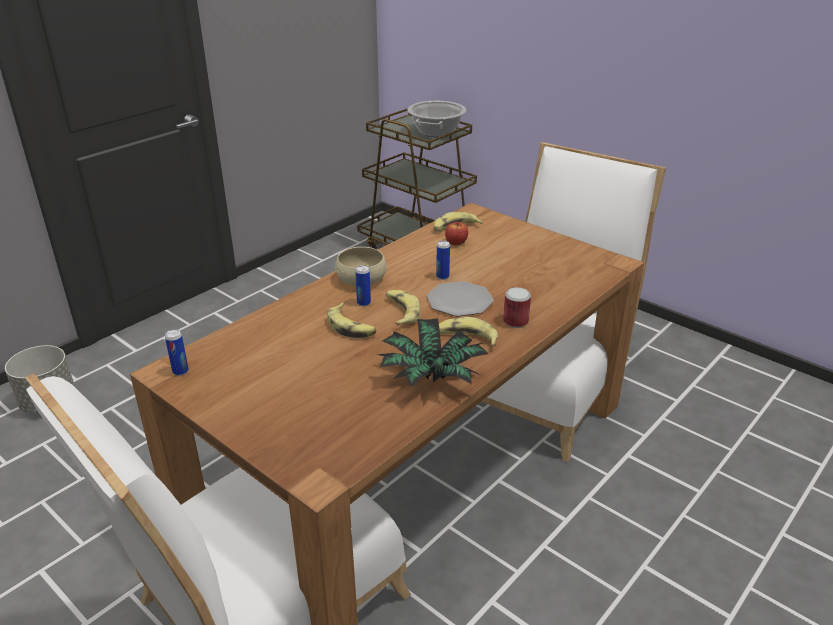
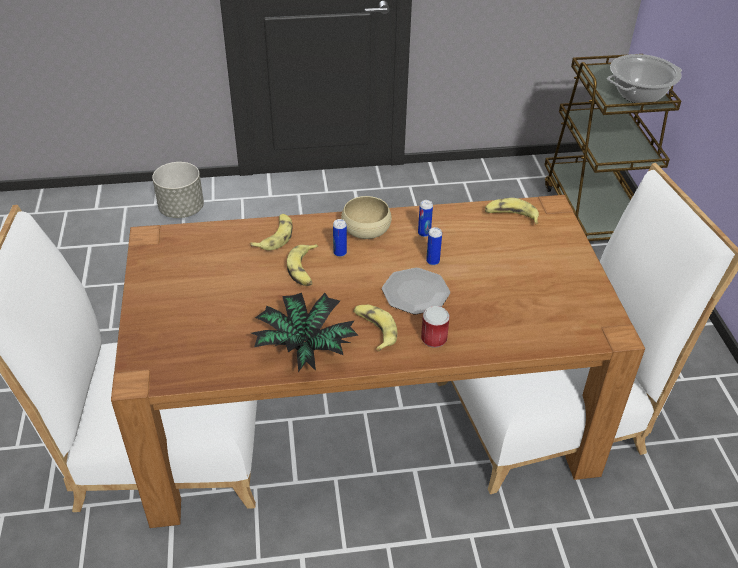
camera: 40 degrees right, 10 degrees up
can [165,329,189,376] -> can moved to [418,200,433,237]
banana [386,290,420,326] -> banana moved to [250,214,292,250]
apple [445,222,468,245] -> none

